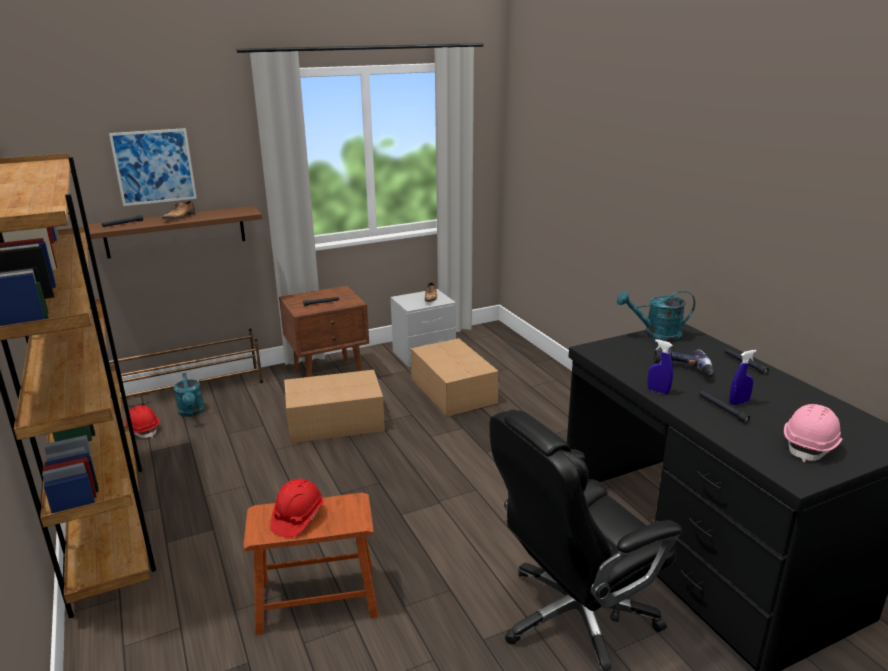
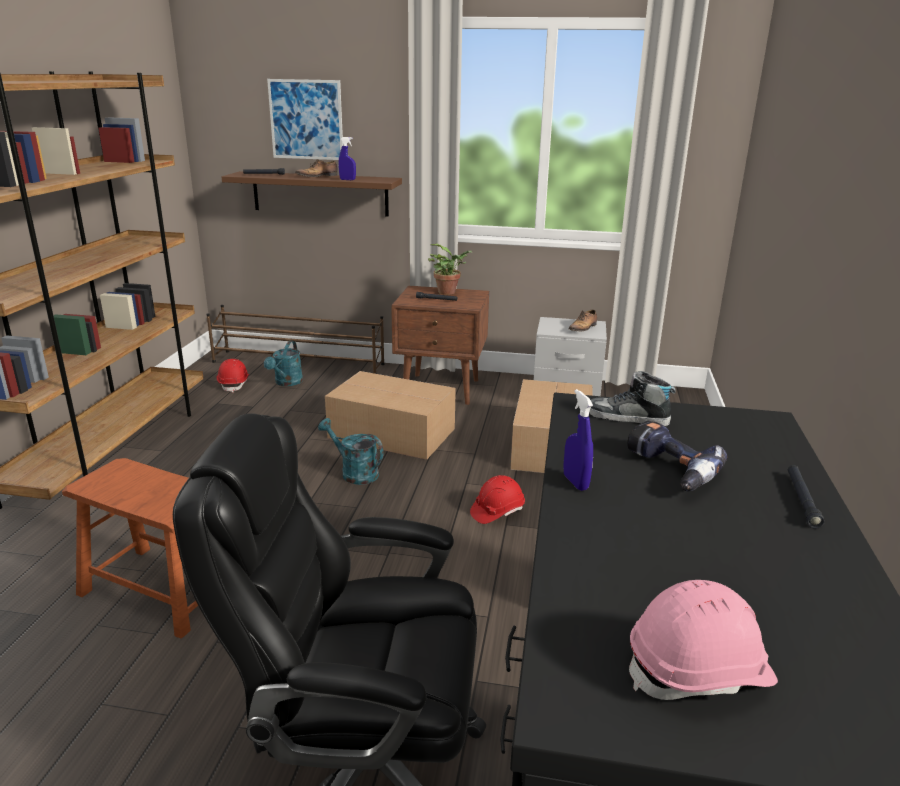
camera: 35 degrees right, 0 degrees up
red hard hat [270,479,323,538] -> red hard hat moved to [470,475,525,524]
turquoise watering can [617,291,695,343] -> turquoise watering can moved to [318,418,384,485]
black flashlight [700,391,750,424] -> none
blue spray bottle [729,350,757,405] -> blue spray bottle moved to [338,137,356,180]
none -> potted plant [428,244,472,295]
none -> shoe [589,371,676,426]

